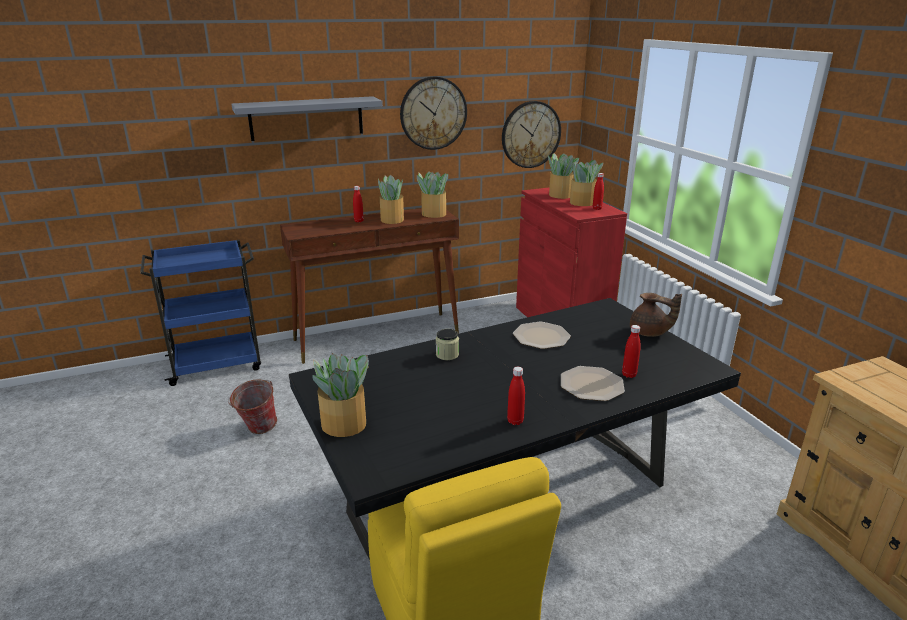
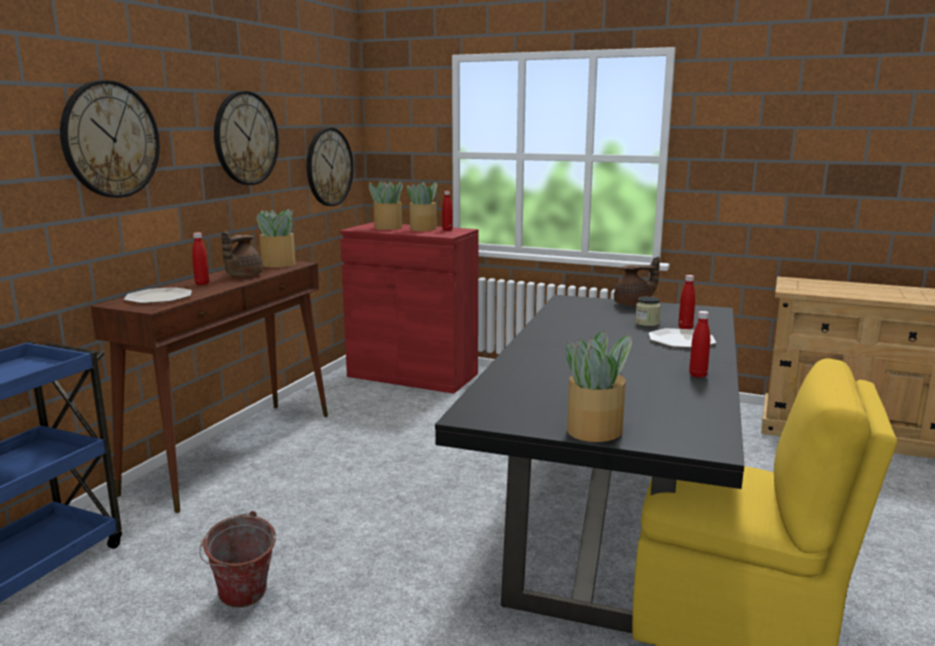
camera: 45 degrees left, 10 degrees down
grey shelf [232,96,383,141] -> wall clock [60,80,160,198]
potted plant [378,175,404,224] -> brown teapot [221,231,263,277]
jar [436,329,459,360] -> jar moved to [635,296,661,326]
plate [513,322,571,349] -> plate moved to [124,287,192,304]

